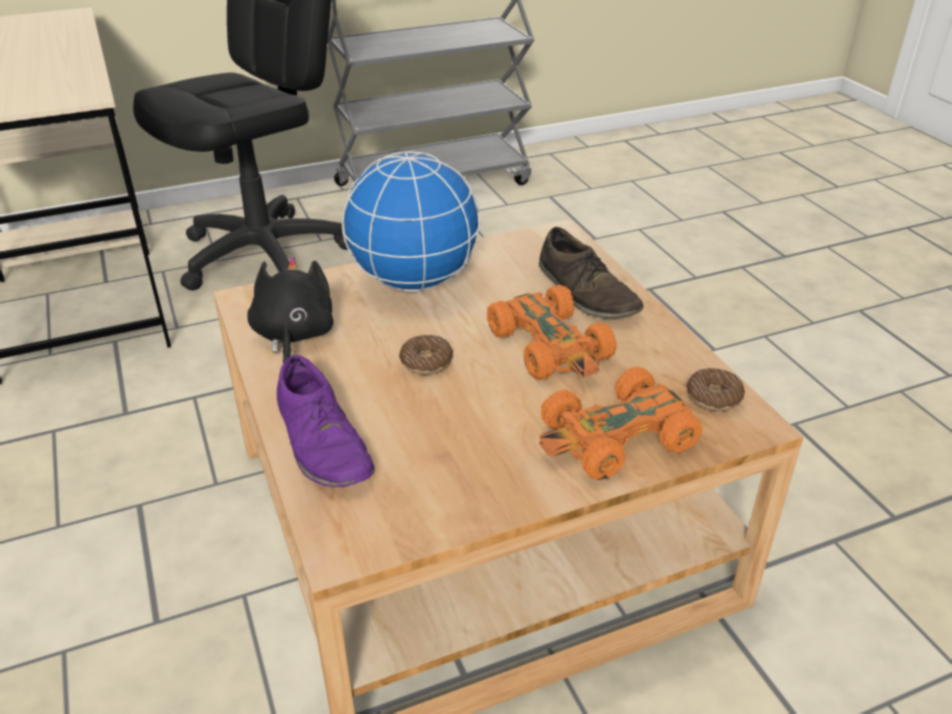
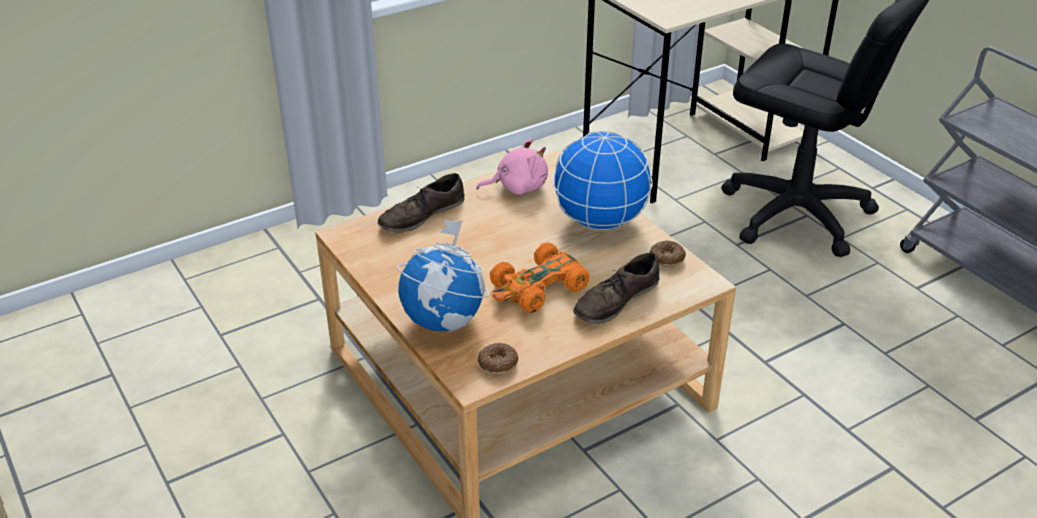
camera: 80 degrees right, 0 degrees up
black plush toy [247,256,334,364] -> pink plush toy [477,138,548,195]
purple shoe [277,355,375,488] -> brown shoe [378,173,465,233]
donut [399,335,453,375] -> donut moved to [650,240,686,267]
orange toy car [539,367,703,480] -> globe [397,219,490,332]

